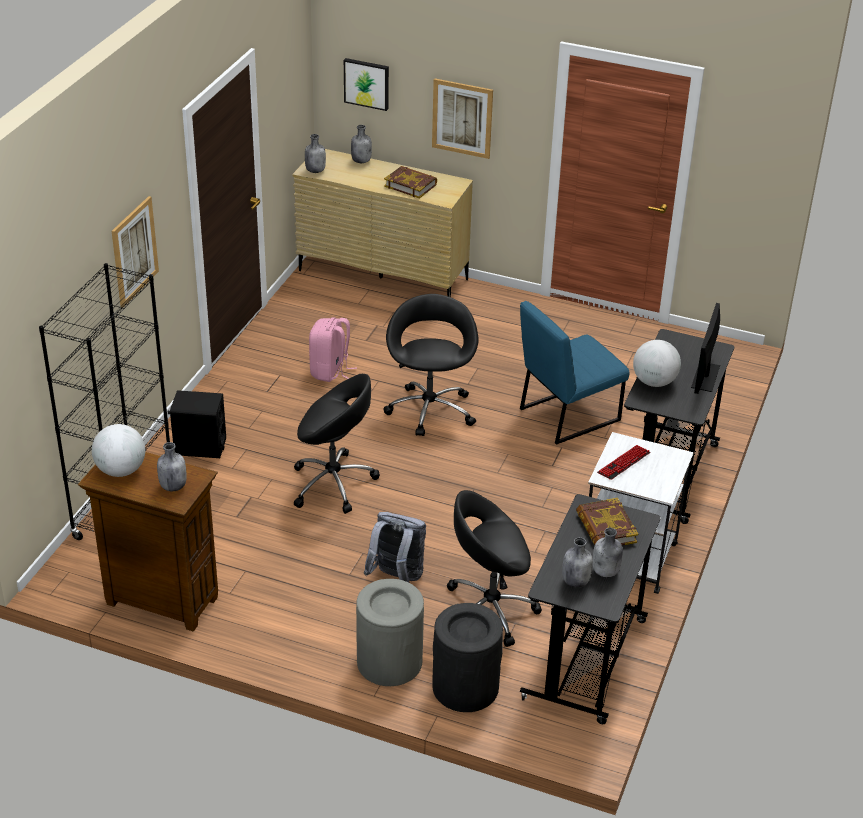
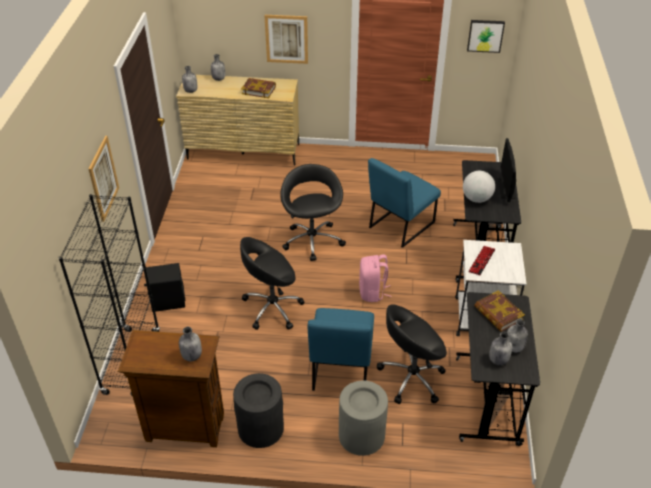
camera: 15 degrees left, 5 degrees up
globe [92,424,145,477] -> none
black office chair [294,374,380,514] -> black office chair turned 150 degrees clockwise [240,237,304,330]
pink backpack [309,317,357,382] -> pink backpack moved to [359,254,392,302]
picture [344,58,389,111] -> picture moved to [467,20,505,53]
grey backpack [364,512,426,582] -> blue chair [308,308,374,391]
black trash can [432,603,503,712] -> black trash can moved to [233,373,284,448]

